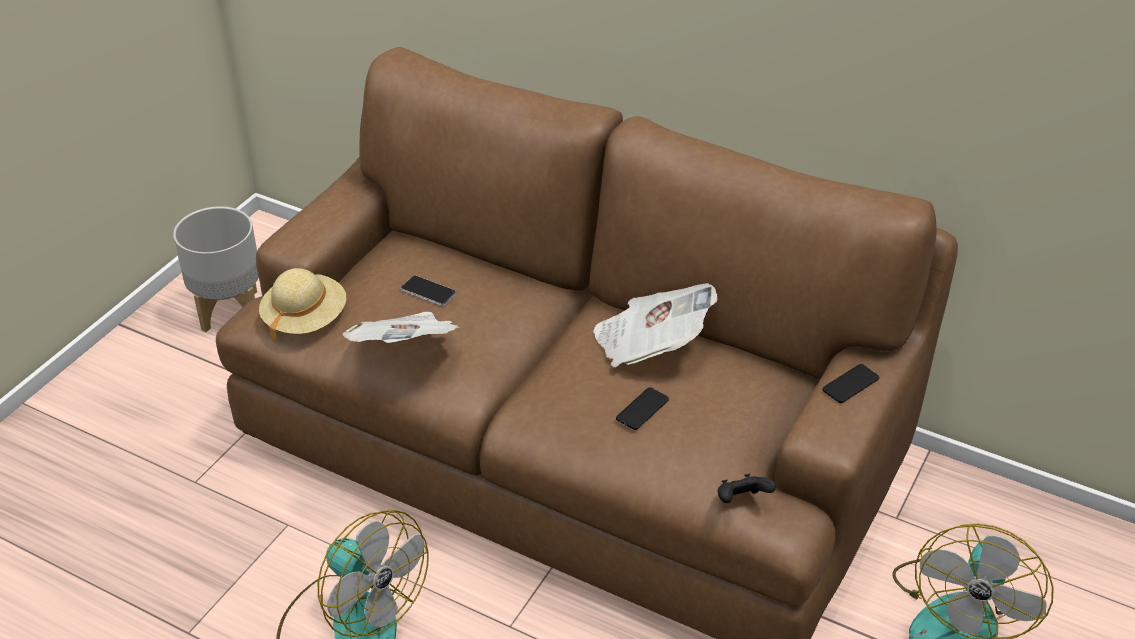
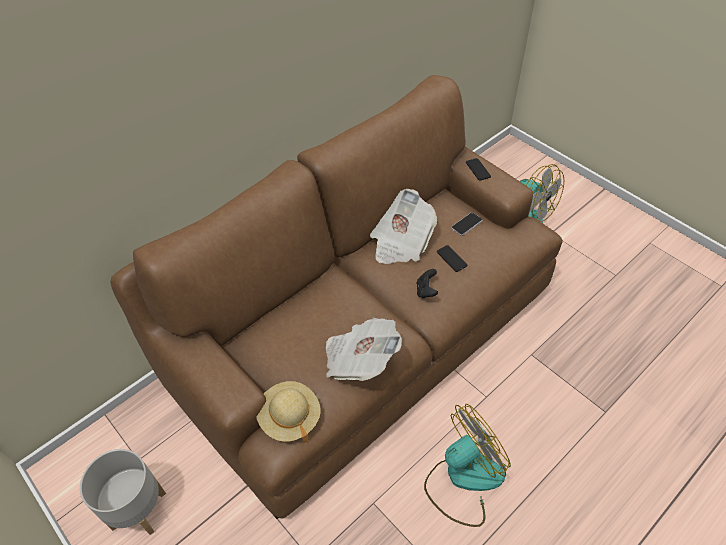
camera: 70 degrees left, 10 degrees up
phone [401,275,456,306] -> phone moved to [451,212,483,236]
black game controller [718,473,776,503] -> black game controller moved to [417,269,438,299]

